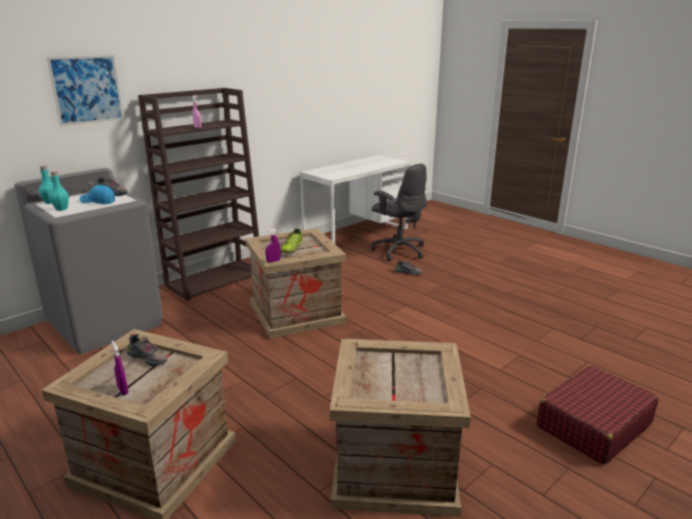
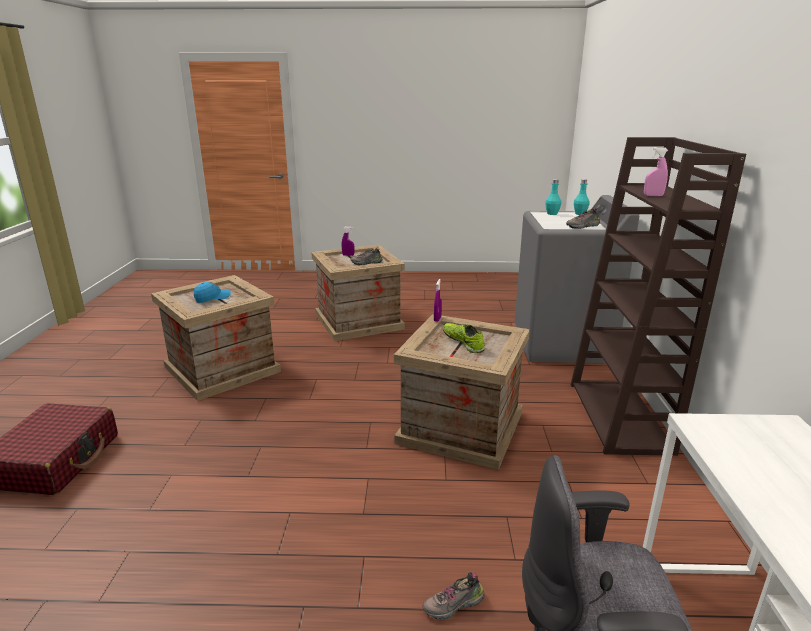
camera: 135 degrees right, 0 degrees up
picture [47,55,124,126] -> none
blue cap [80,185,115,204] -> blue cap moved to [194,282,231,303]

